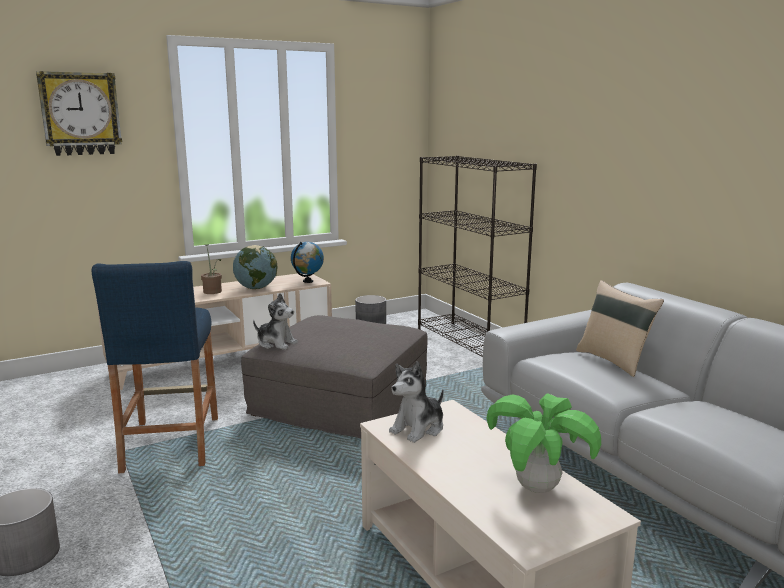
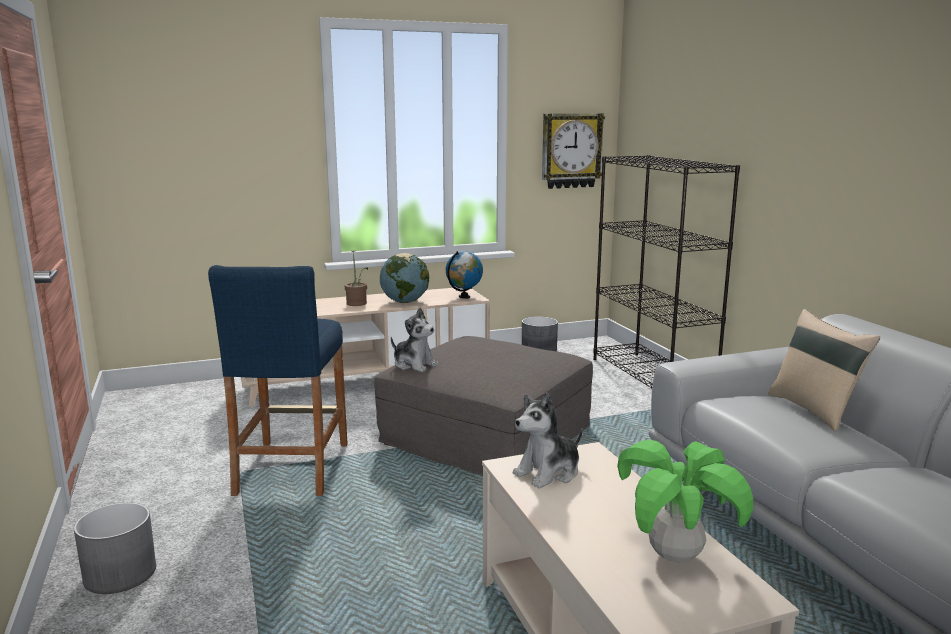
camera: 10 degrees right, 0 degrees up
wall clock [36,71,122,156] -> wall clock moved to [542,113,605,189]

